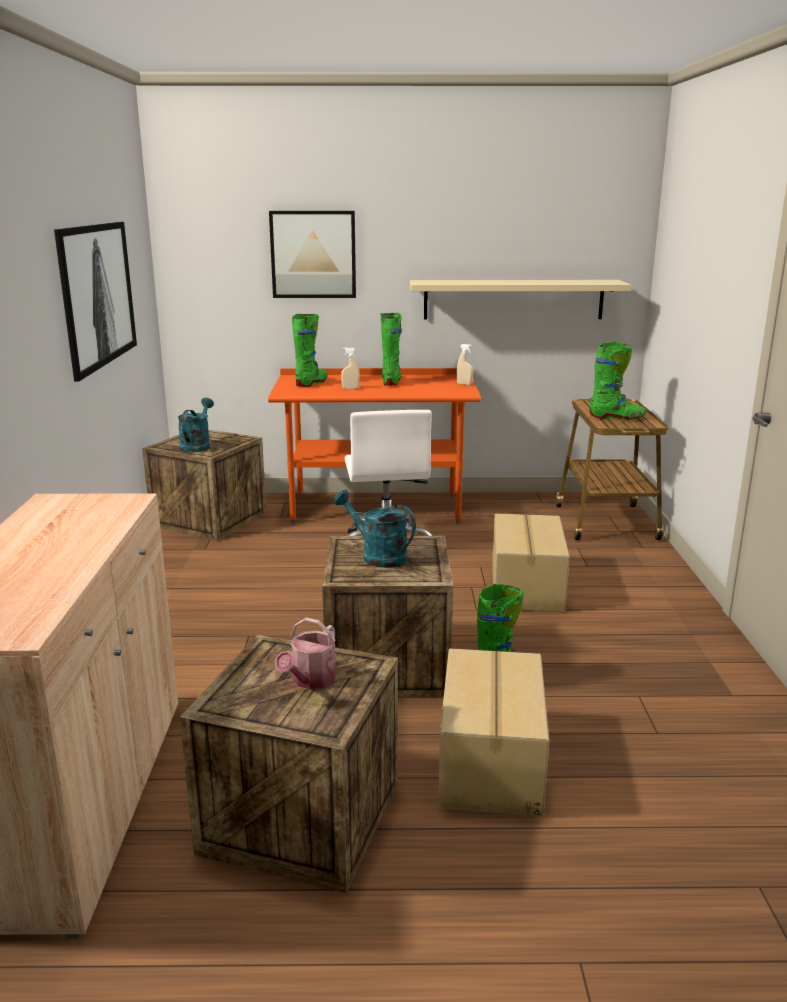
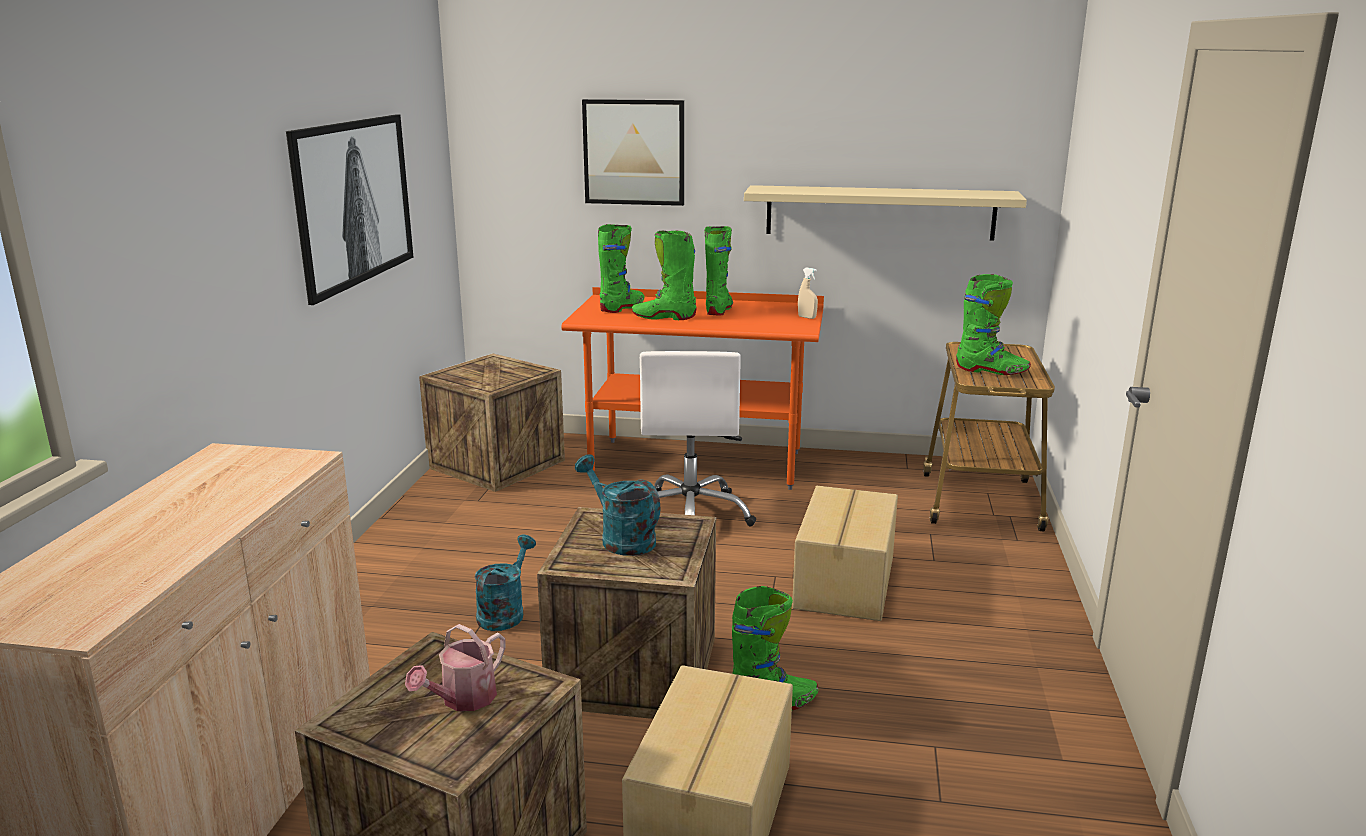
camera: 10 degrees right, 0 degrees up
turquoise watering can [178,398,214,453] -> turquoise watering can moved to [475,535,536,631]
beige spray bottle [341,347,360,389] -> green boot [632,231,697,320]

